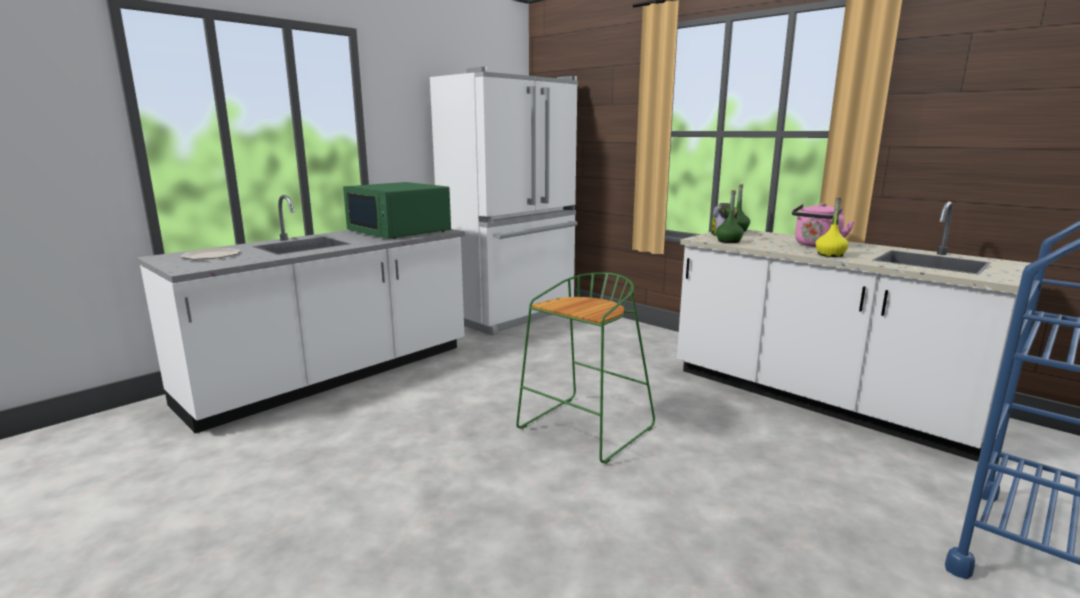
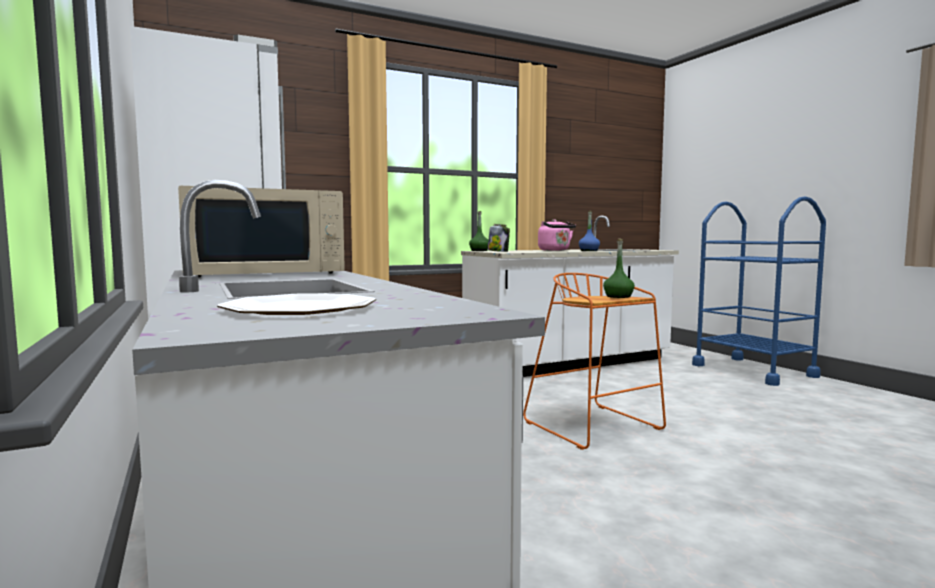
camera: 70 degrees left, 10 degrees down
green microwave [343,182,451,239] -> beige microwave [178,186,345,277]
green stool [516,272,655,464] -> orange stool [523,273,666,450]
green bottle [716,190,744,243] -> green bottle moved to [603,239,635,298]
yellow bottle [816,198,849,257] -> blue bottle [579,211,600,251]

